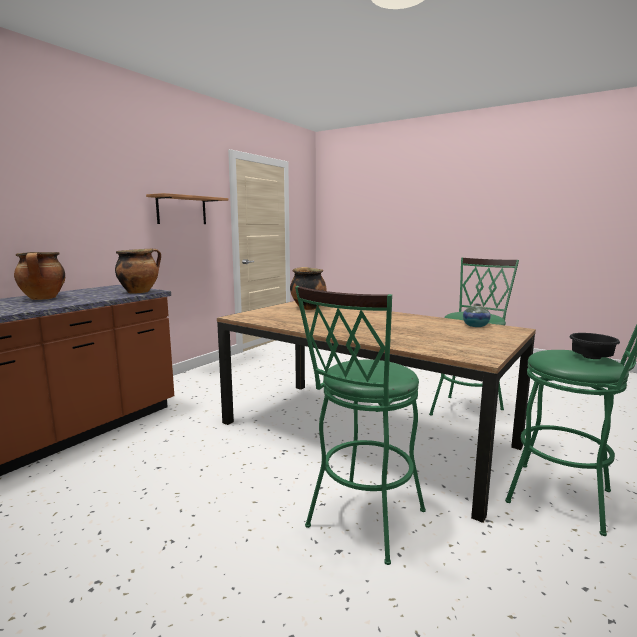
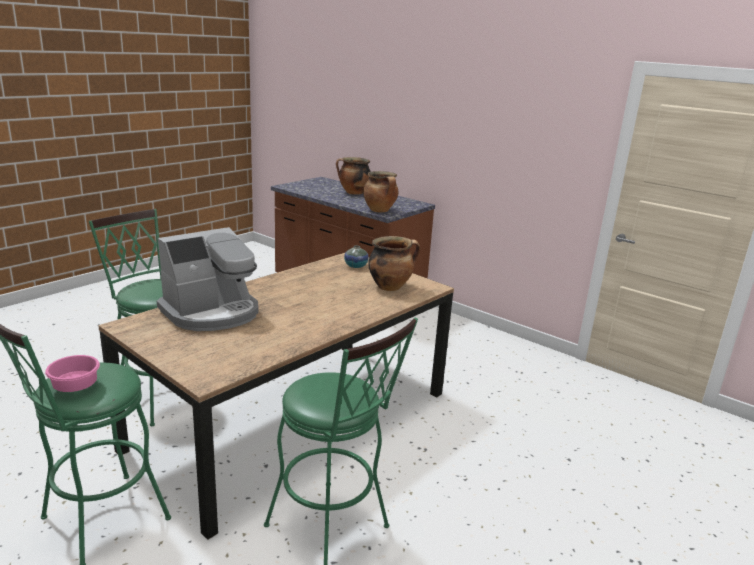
camera: 95 degrees right, 10 degrees up
shelf [146,193,229,224] -> none
vase [463,304,491,327] -> vase moved to [344,245,369,268]
black bowl [569,333,620,359] -> pink bowl [45,355,100,392]
none -> coffee machine [157,227,259,331]

